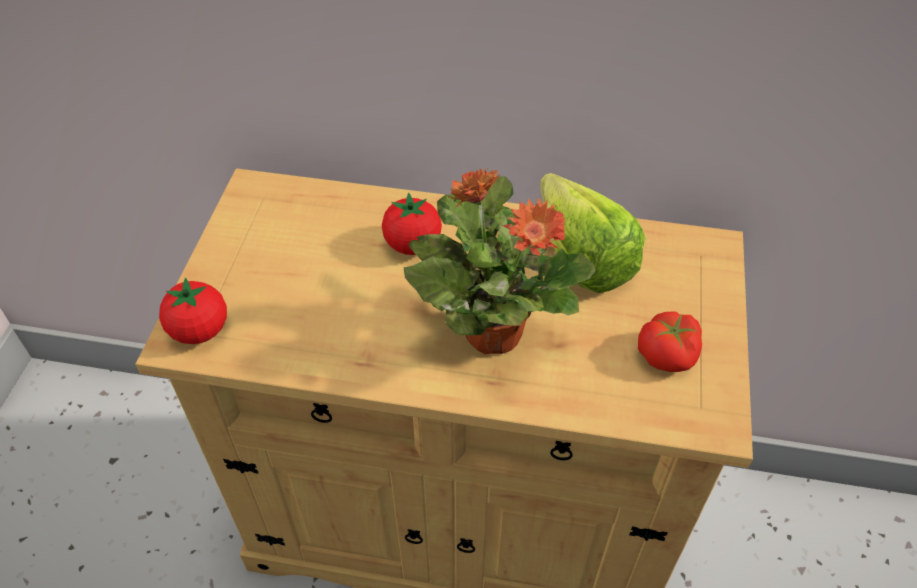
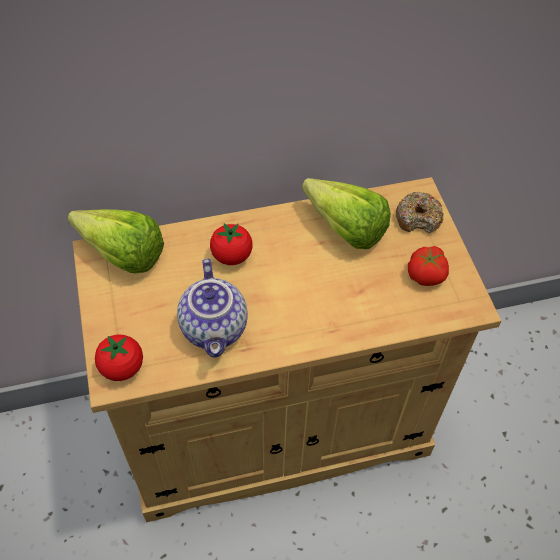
camera: 25 degrees left, 5 degrees up
potted plant [404,169,596,354] -> none
none -> lettuce [68,209,164,273]
none -> teapot [177,259,247,358]
none -> donut [396,191,444,233]

